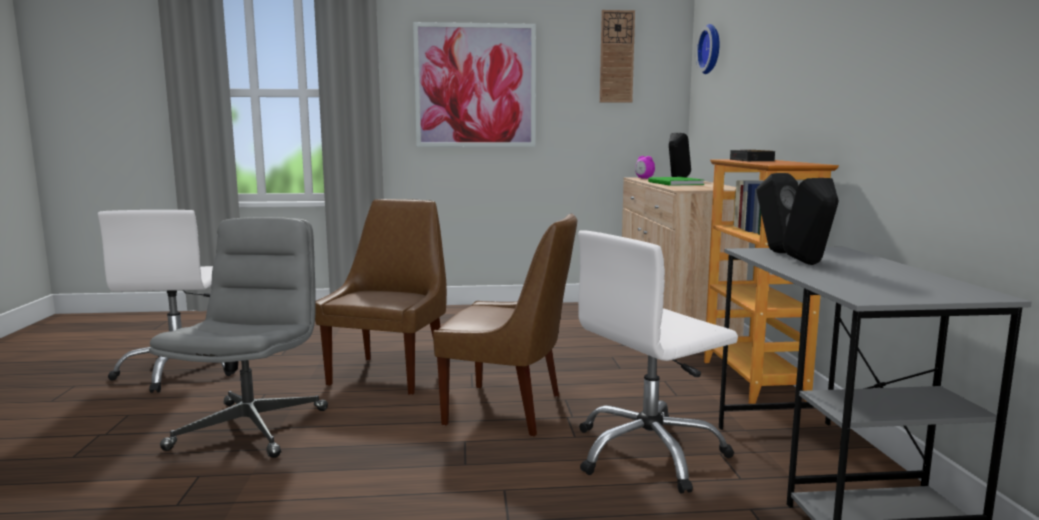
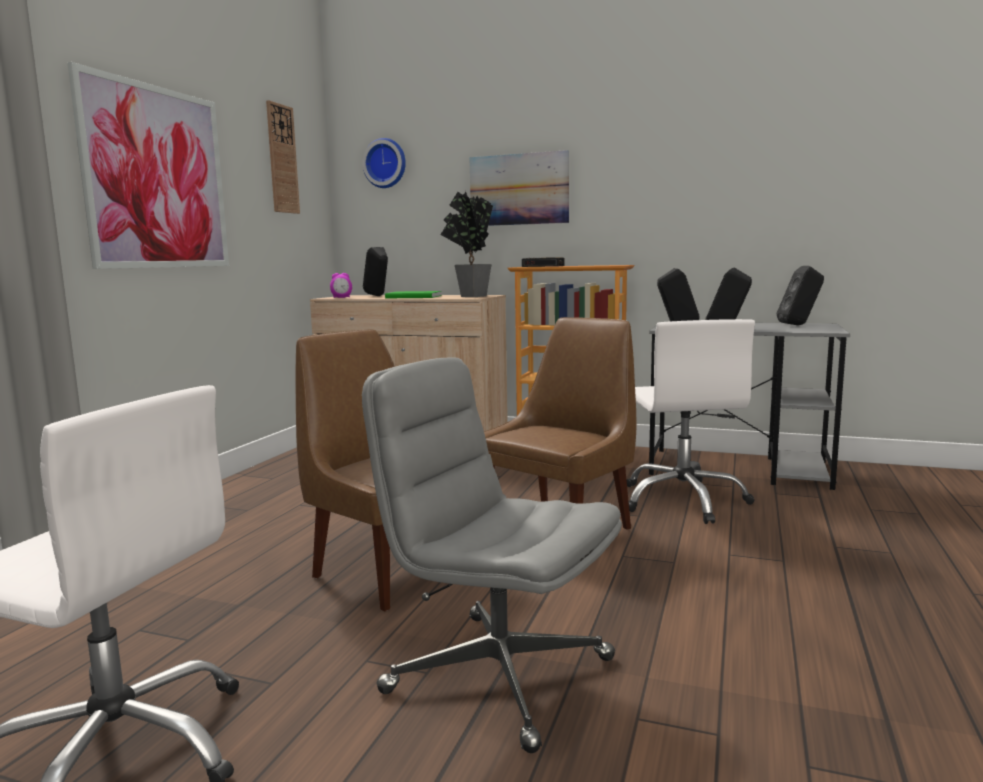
camera: 65 degrees left, 0 degrees up
none -> potted plant [440,191,493,297]
none -> picture [469,150,569,226]
none -> black speaker [777,266,824,325]

